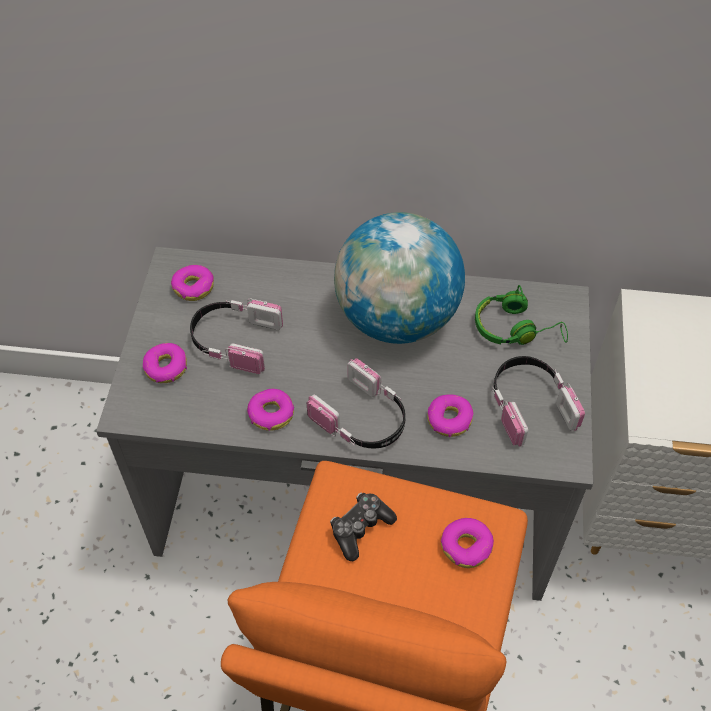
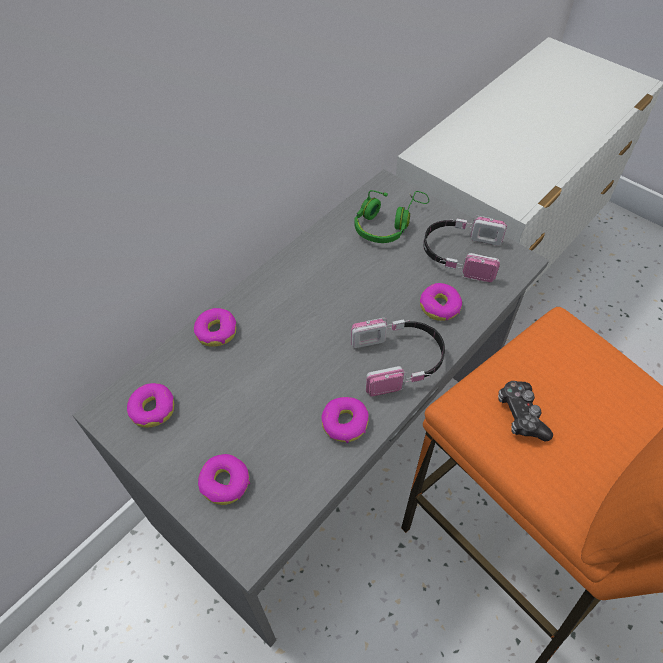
camera: 55 degrees left, 0 degrees up
headphones [190,299,283,374] -> none
globe [334,212,465,344] -> none
donut [441,518,494,568] -> donut moved to [194,308,236,347]

